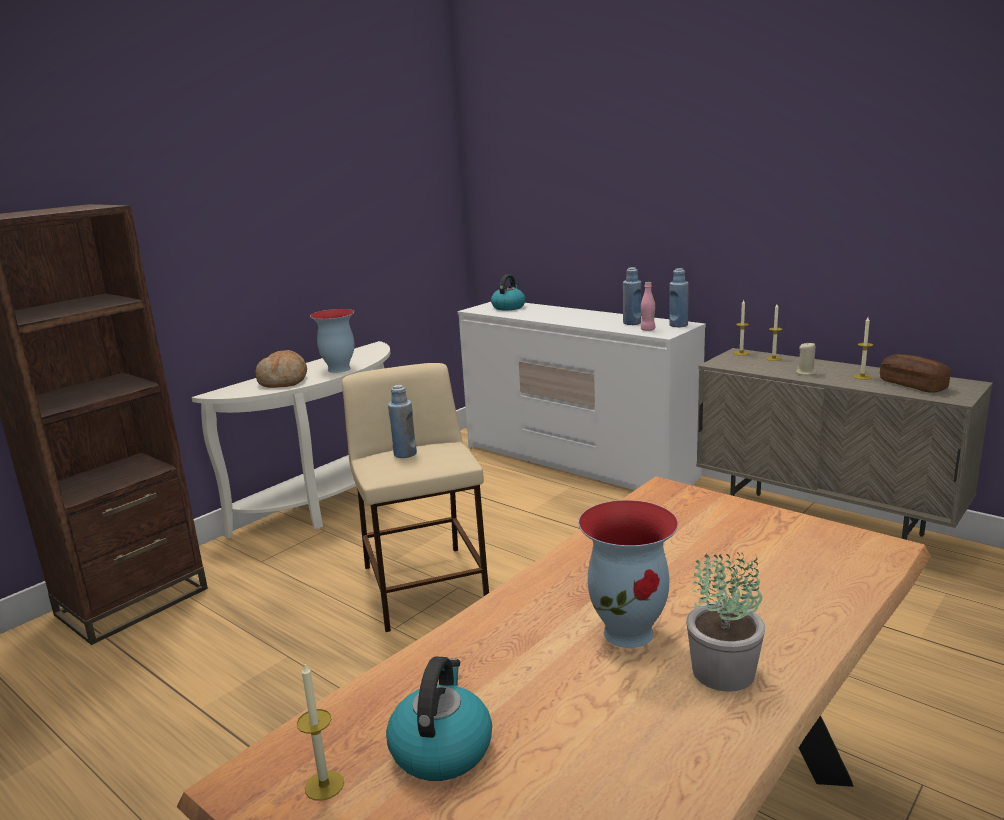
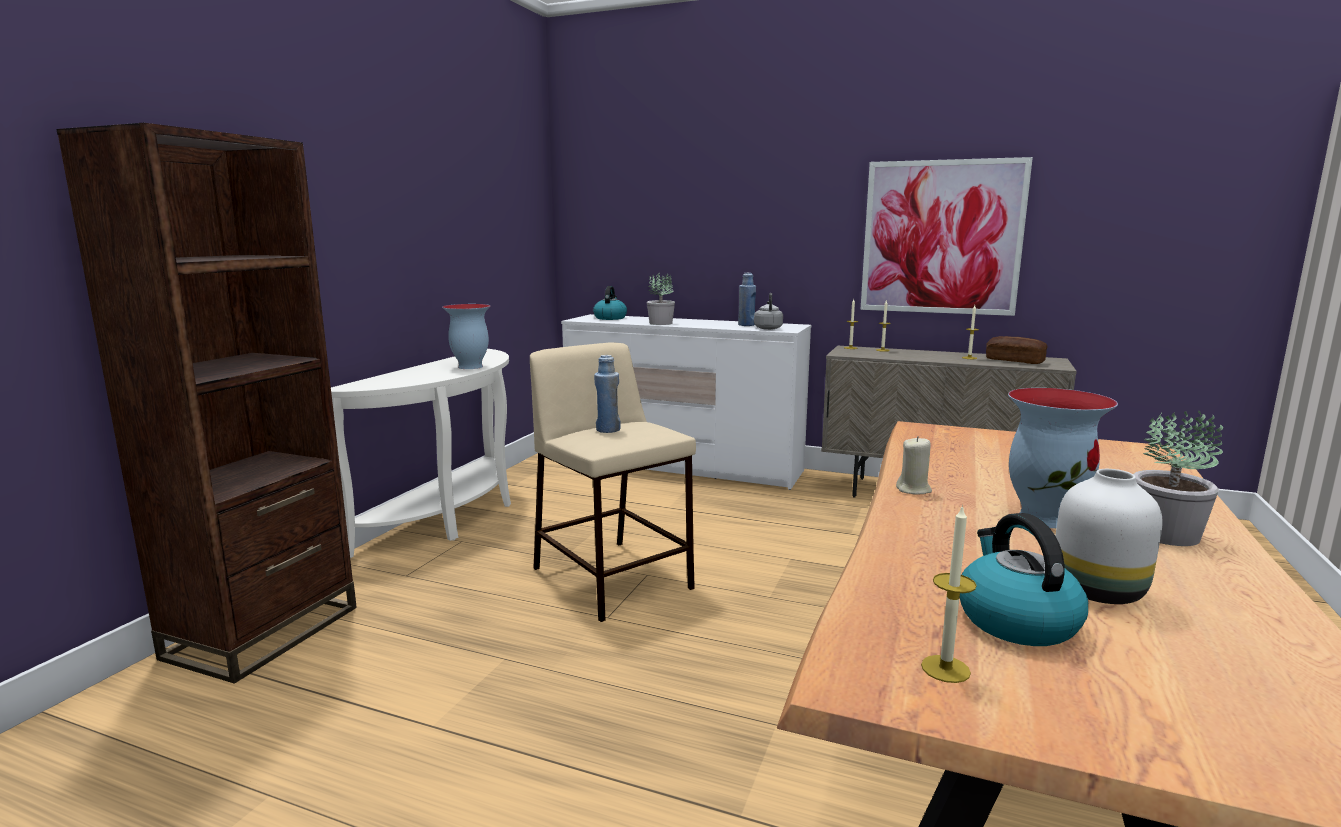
camera: 20 degrees left, 5 degrees down
bread [255,350,307,388] -> none
pink bottle [641,282,655,331] -> grey kettle [754,293,783,330]
blue bottle [669,268,689,327] -> none
beige candle [796,343,816,375] -> beige candle moved to [896,436,932,495]
none -> potted plant [647,273,675,325]
none -> picture [860,157,1033,316]
none -> white vase [1055,469,1163,604]

